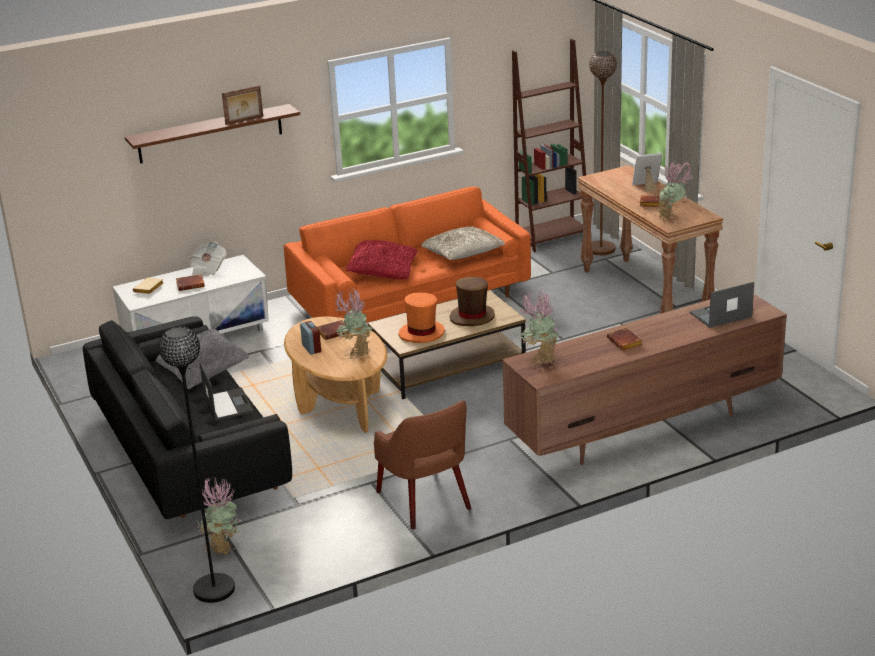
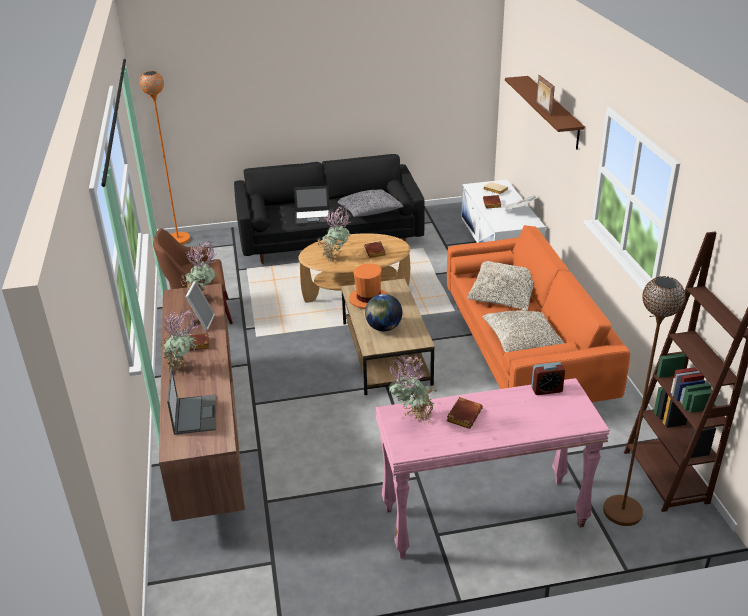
camera: 105 degrees right, 5 degrees up
black floor lamp [159,326,235,603] -> orange floor lamp [139,71,190,245]
potted plant [197,476,241,555] -> potted plant moved to [161,309,200,375]
alarm clock [300,321,321,355] -> alarm clock moved to [531,362,565,395]
red pillow [346,240,418,279] -> beige pillow [467,261,533,311]
brown hat [450,277,495,326] -> globe [365,294,402,331]
brown console table [577,165,723,314] -> pink console table [376,378,610,559]
picture frame [632,153,662,192] -> picture frame moved to [185,281,215,331]

